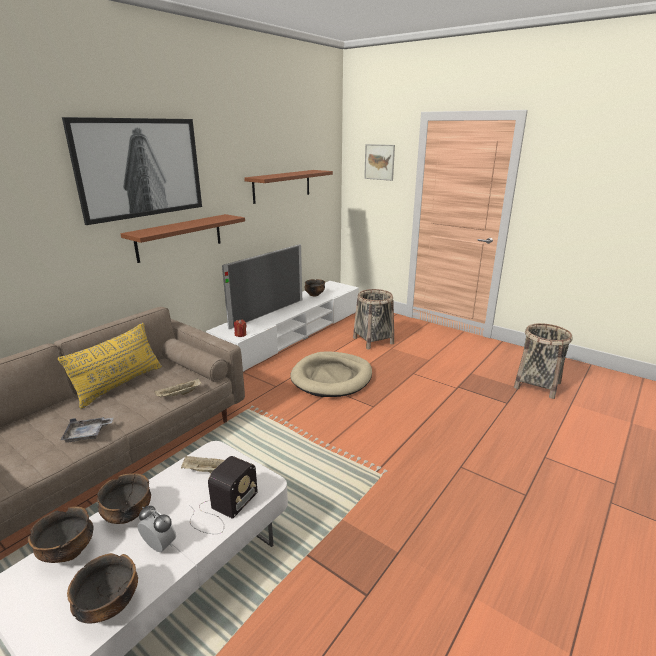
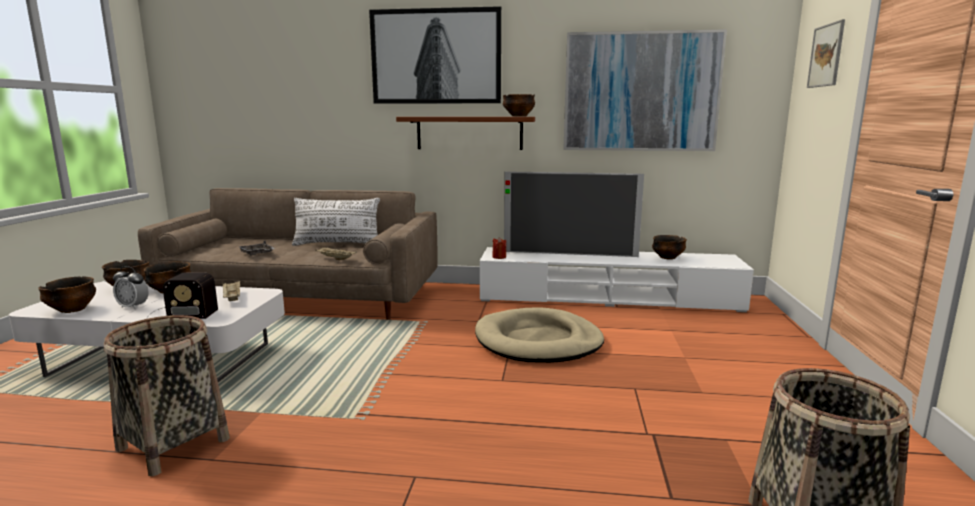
camera: 60 degrees right, 10 degrees down
yellow pillow [58,323,162,409] -> white pillow [292,198,380,246]
alarm clock [138,506,176,552] -> alarm clock turned 105 degrees clockwise [113,266,149,310]
brown shelf [244,170,333,204] -> picture [563,29,727,151]
basket [353,289,394,349] -> basket moved to [104,315,230,476]
none -> bowl [503,94,535,117]

